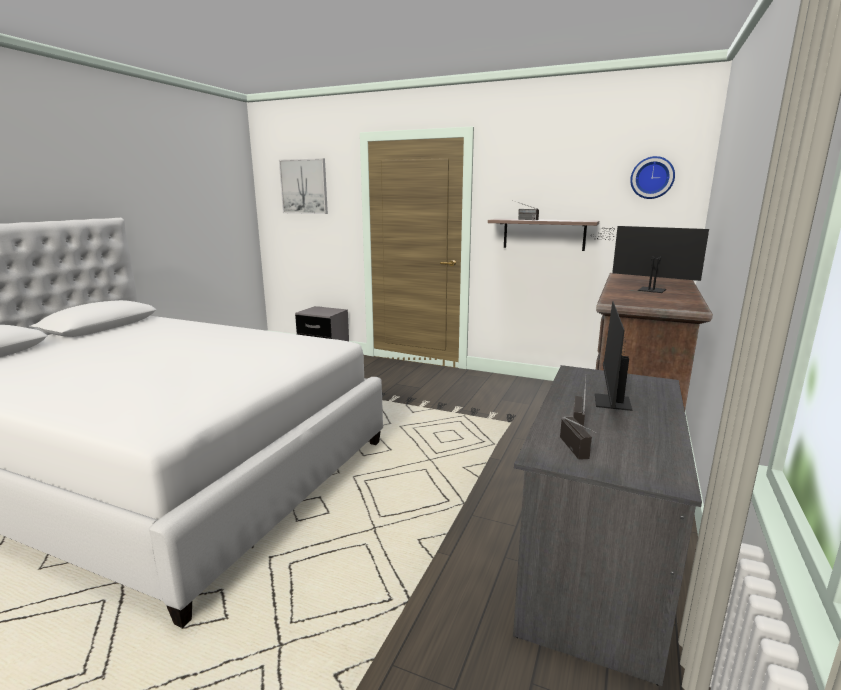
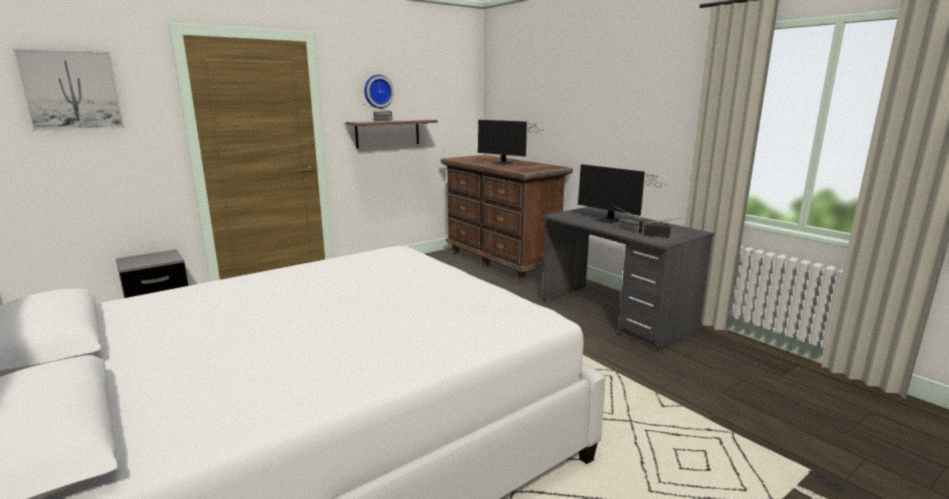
camera: 60 degrees left, 0 degrees up
monitor [590,226,709,293] -> monitor turned 120 degrees counterclockwise [478,120,542,165]
wall clock [630,156,675,199] -> wall clock moved to [364,75,394,109]

